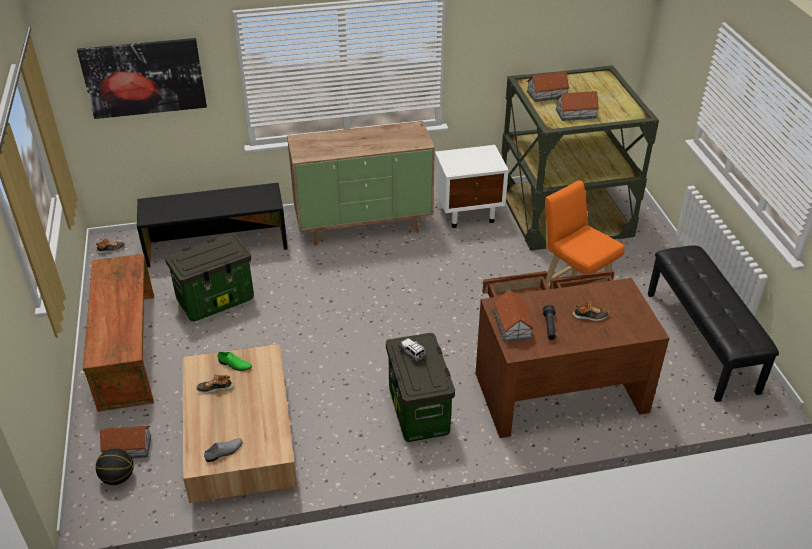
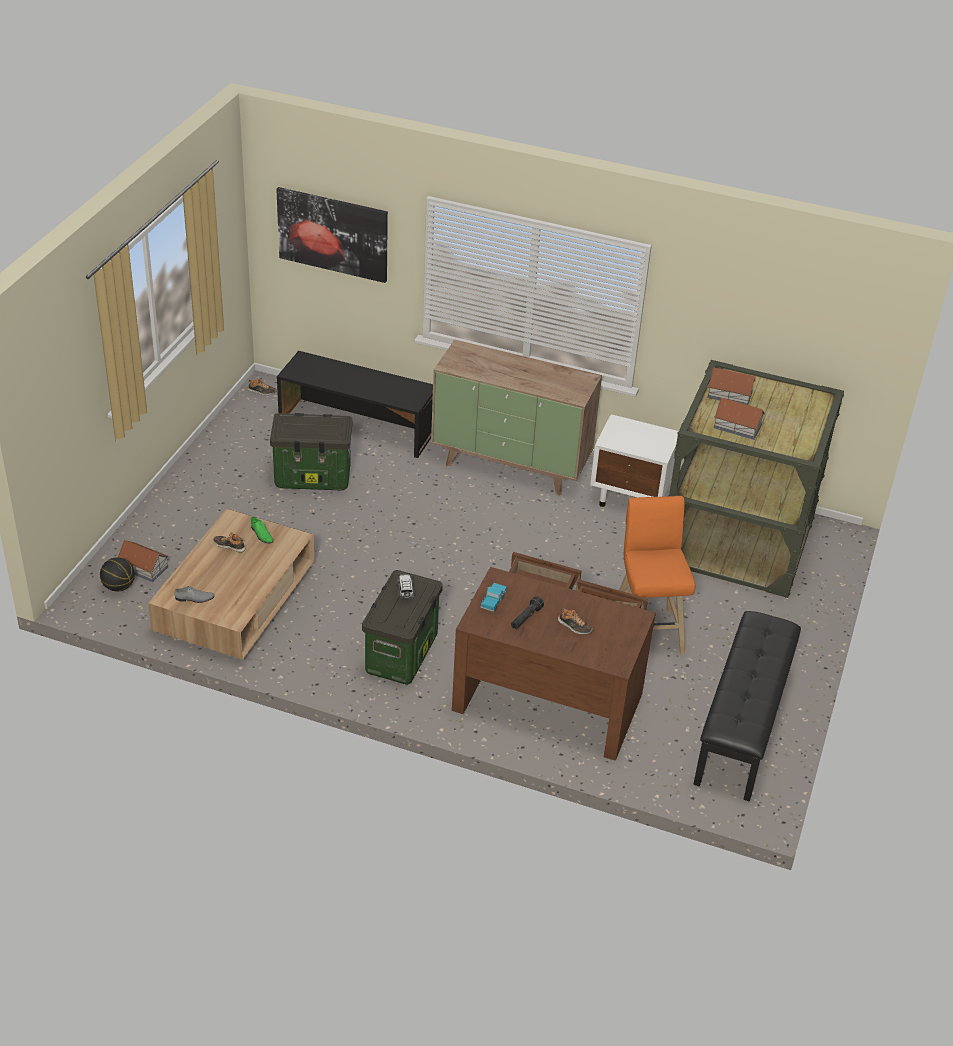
camera: 30 degrees right, 0 degrees up
brown bench [83,254,154,412] -> none
toy house [493,290,534,342] -> toy truck [480,583,507,612]

